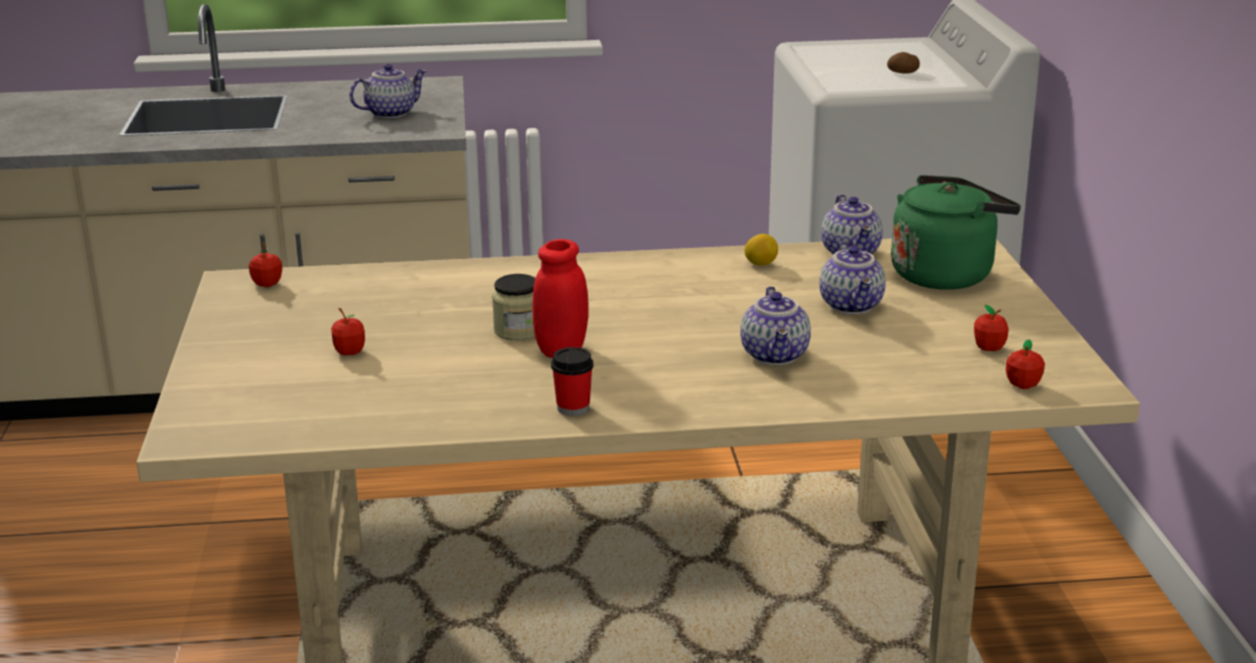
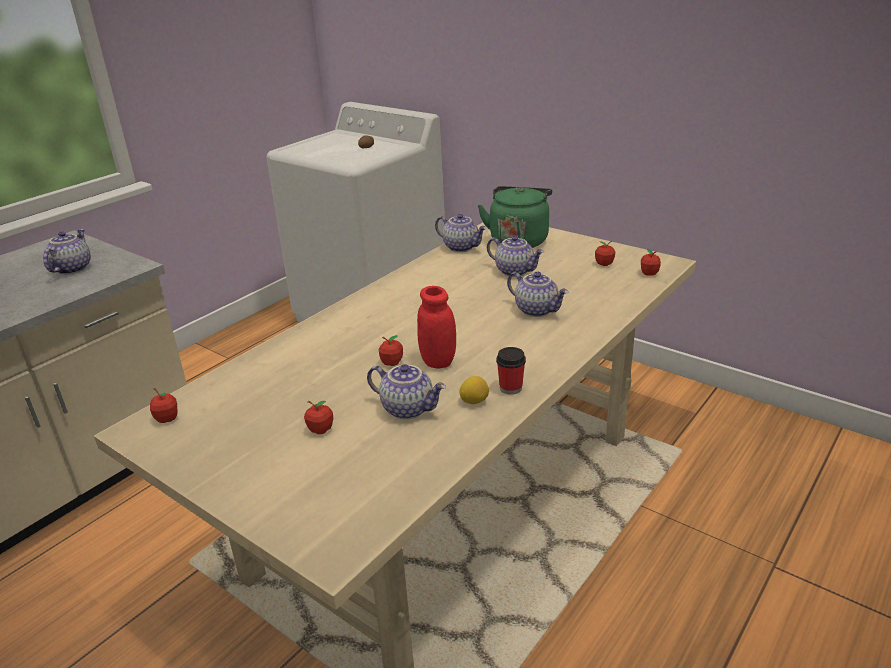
camera: 45 degrees left, 5 degrees up
jar [492,274,536,341] -> apple [379,335,403,366]
lemon [745,234,778,266] -> lemon moved to [459,376,489,404]
none -> teapot [367,364,446,419]

